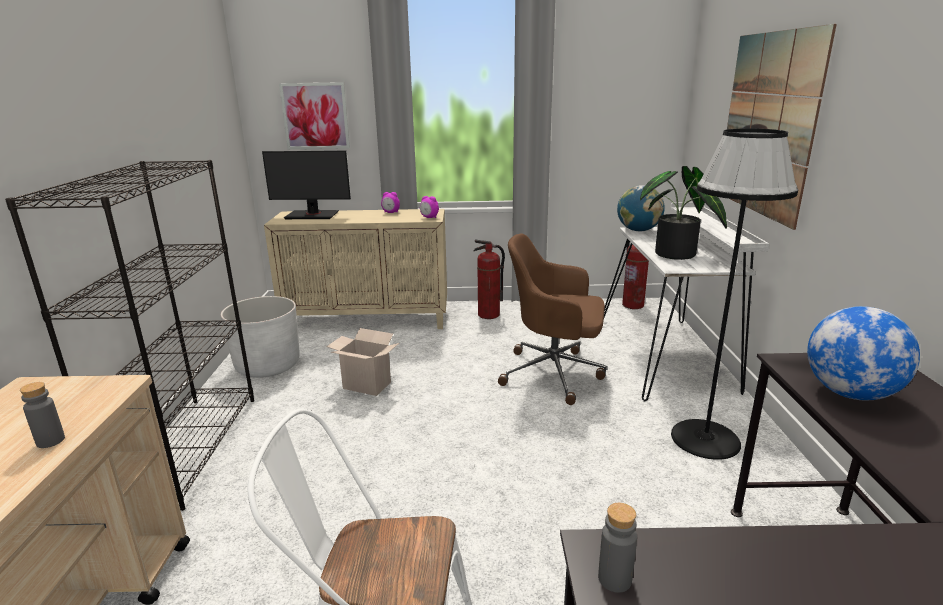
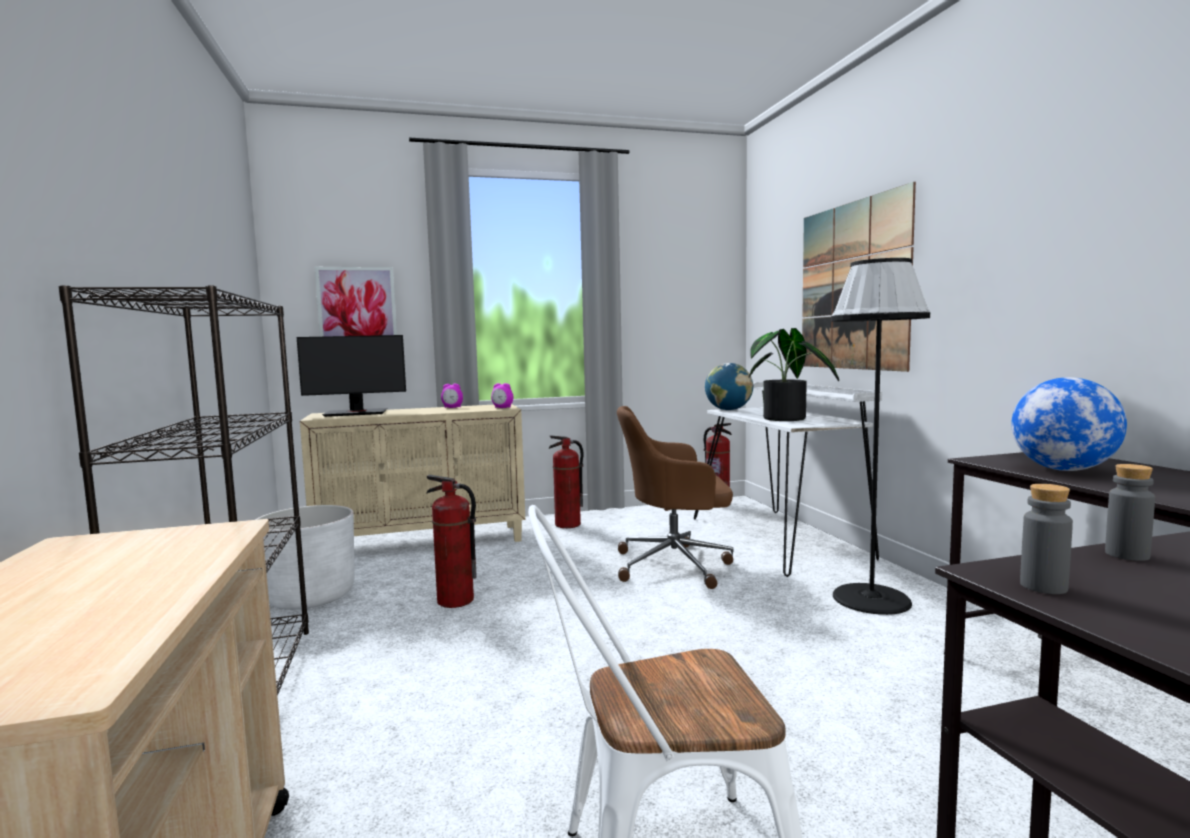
camera: 15 degrees left, 15 degrees down
grey bottle [20,382,65,448] -> grey bottle moved to [1105,464,1155,561]
cardboard box [326,328,399,396] -> fire extinguisher [426,475,477,608]

